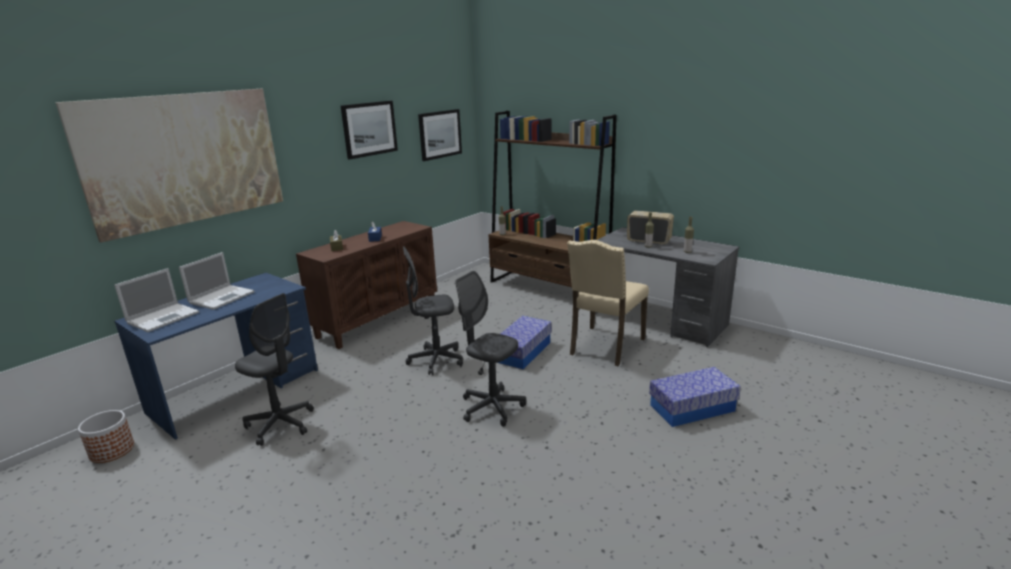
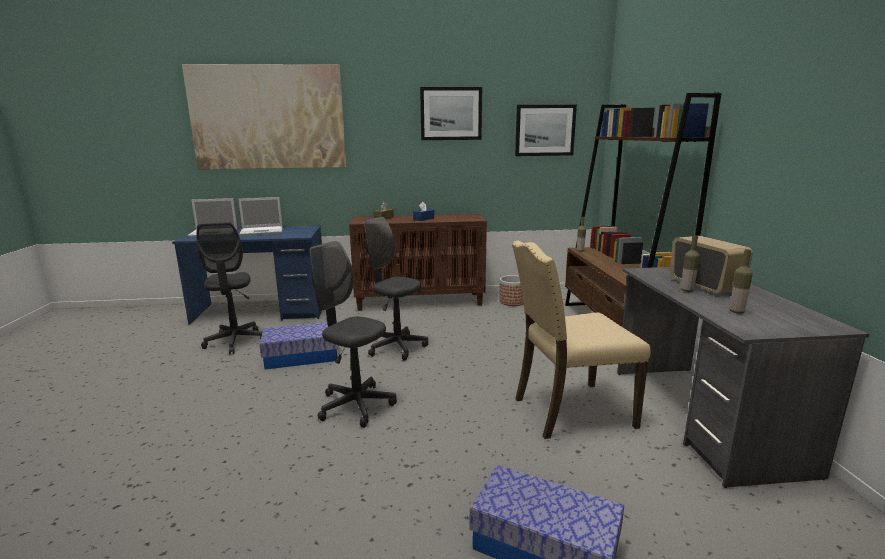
camera: 45 degrees right, 5 degrees down
planter [78,410,134,463] -> planter moved to [499,275,523,306]
grey office chair [455,271,526,427] -> grey office chair turned 45 degrees counterclockwise [309,241,397,428]
storage box [498,316,551,369] -> storage box moved to [259,322,338,370]

